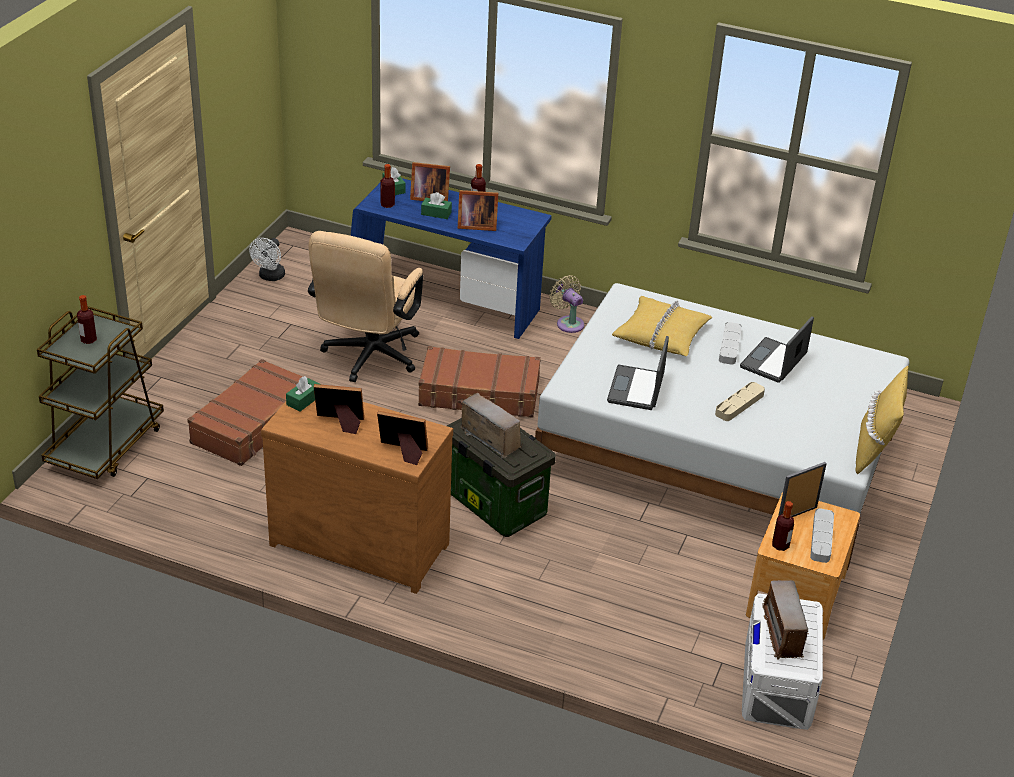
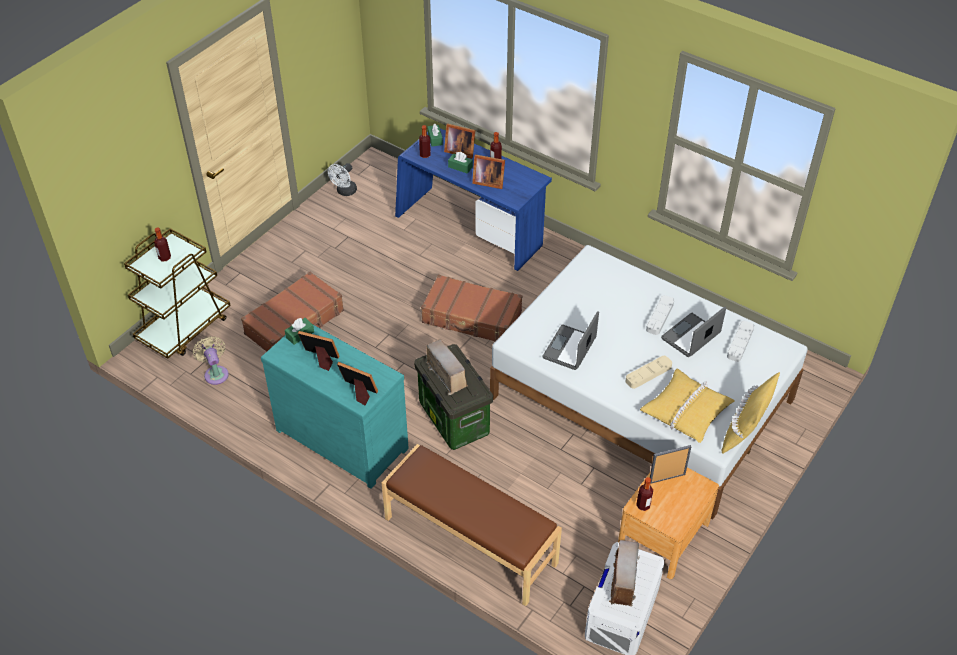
camera: 15 degrees right, 10 degrees up
brown dresser [261,401,453,594] -> turquoise dresser [261,325,409,489]
beige office chair [308,231,423,382] -> none
beige fan [549,275,584,333] -> beige fan moved to [193,336,229,385]
yellow pillow [612,296,713,356] -> yellow pillow moved to [640,369,735,443]
grey tray [810,508,834,563] -> grey tray moved to [727,321,754,362]
none -> brown bench [382,444,562,606]

